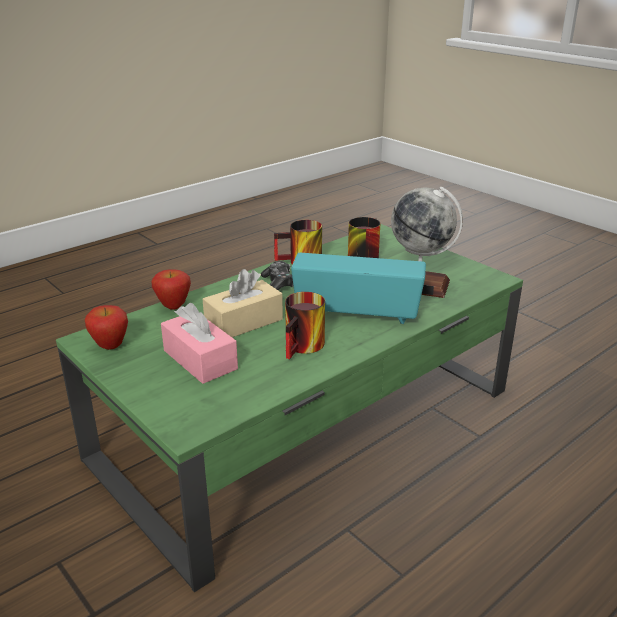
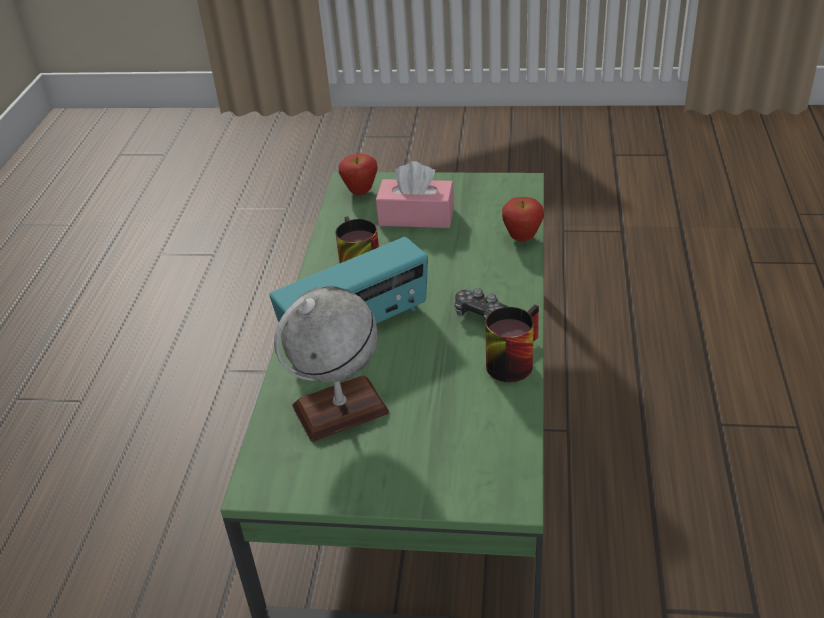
camera: 140 degrees right, 10 degrees up
apple [85,305,128,350] -> apple moved to [339,154,378,195]
beige tissue box [203,269,283,337] -> none
mug [348,217,380,258] -> none

